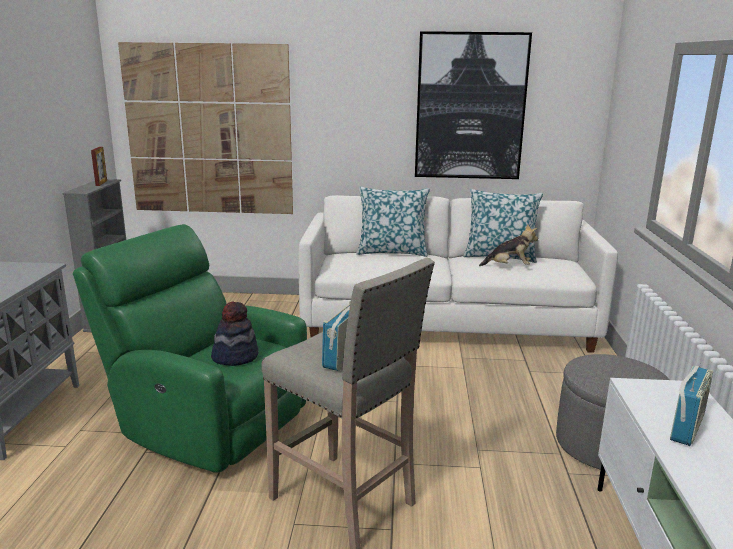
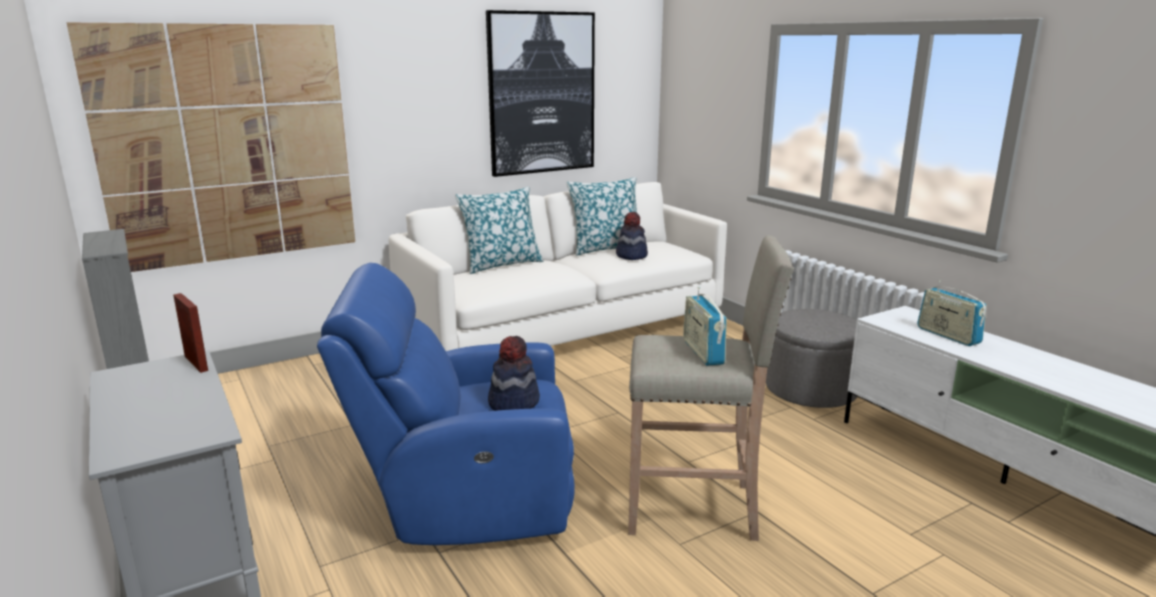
camera: 35 degrees left, 0 degrees up
green armchair [73,224,307,473] -> blue armchair [317,263,575,545]
picture frame [91,147,107,186] -> picture frame moved to [173,293,208,373]
plush toy [479,224,538,266] -> hat [616,212,648,260]
radio [670,366,713,446] -> radio turned 150 degrees clockwise [917,281,986,346]

